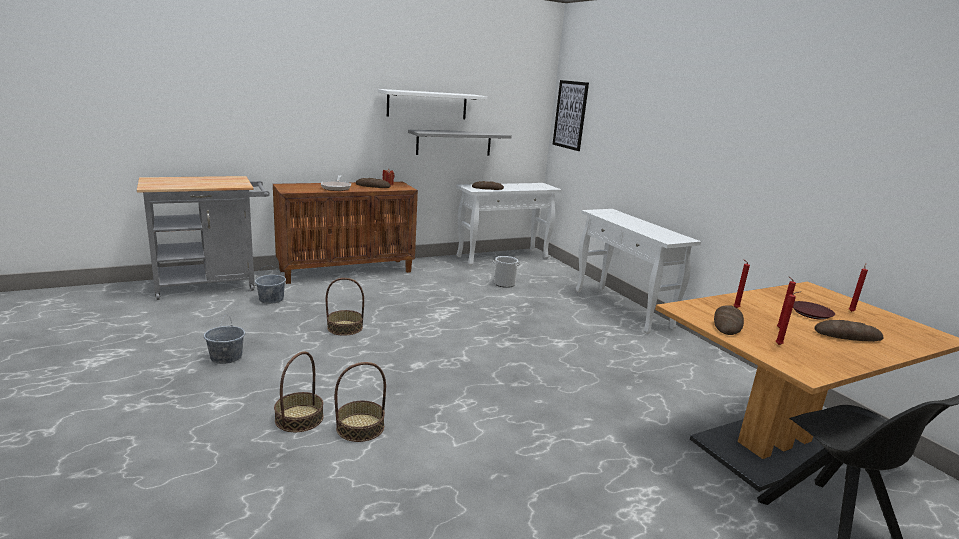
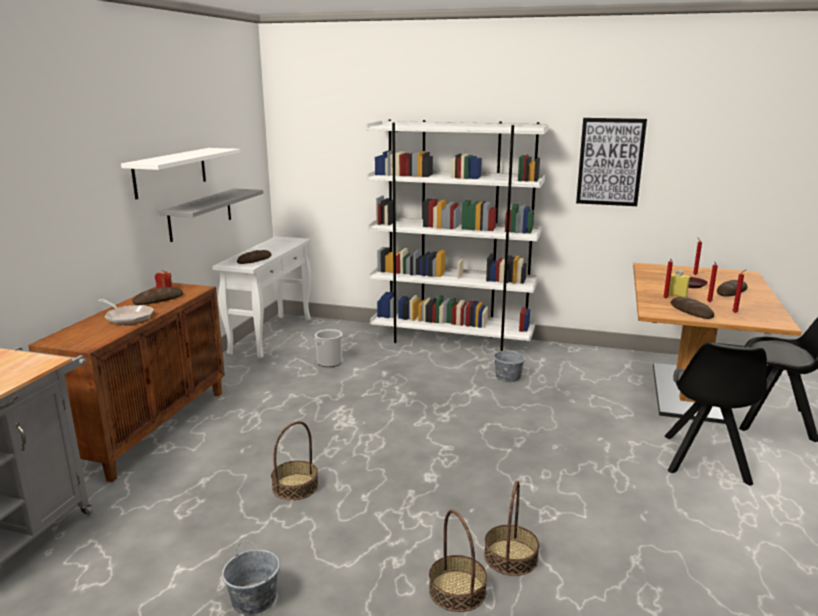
camera: 45 degrees left, 0 degrees up
grey bucket [255,265,286,304] -> grey bucket moved to [493,342,526,382]
picture [552,80,589,151] -> picture moved to [576,118,647,206]
white console table [576,209,701,334] -> white bookcase [366,119,549,351]
none -> black chair [664,342,767,486]
none -> yellow bottle [668,270,690,298]

